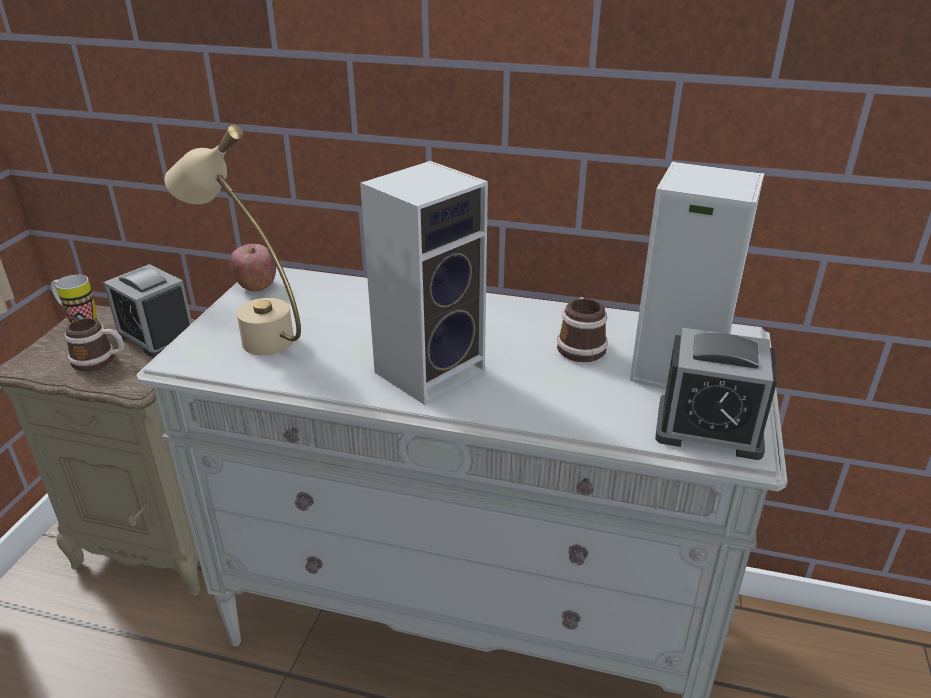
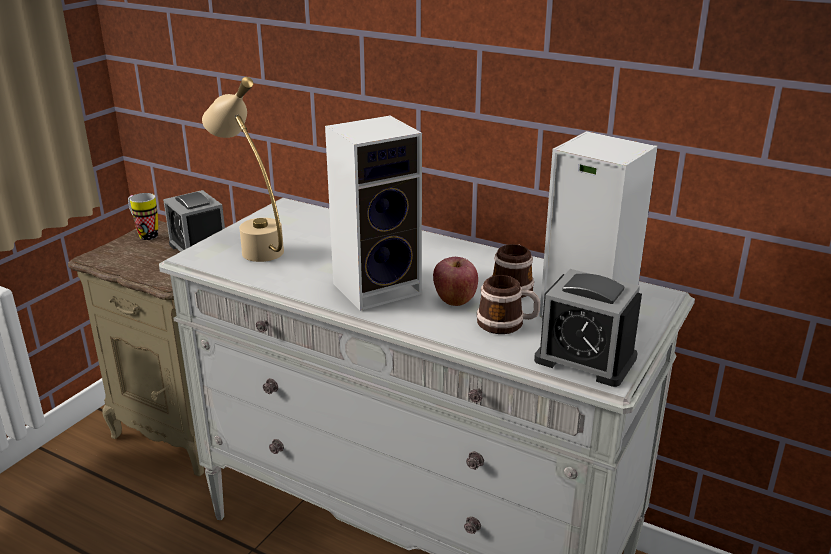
camera: 15 degrees right, 5 degrees down
mug [64,318,124,371] -> mug moved to [477,275,540,334]
apple [230,244,276,292] -> apple moved to [433,257,478,306]

